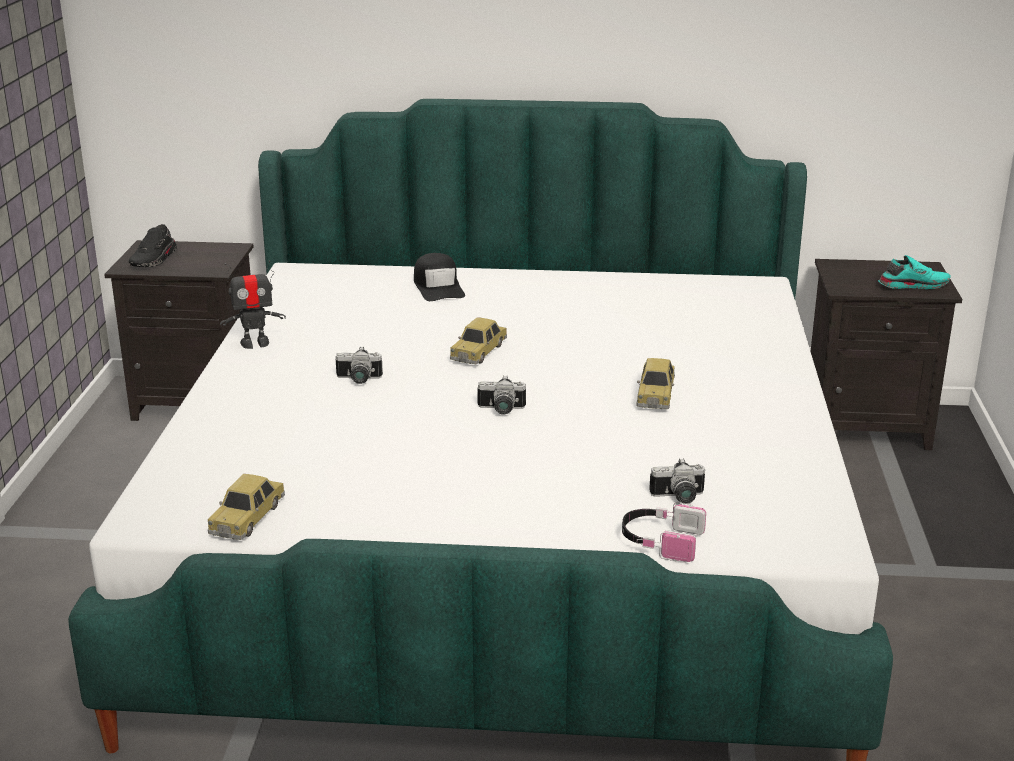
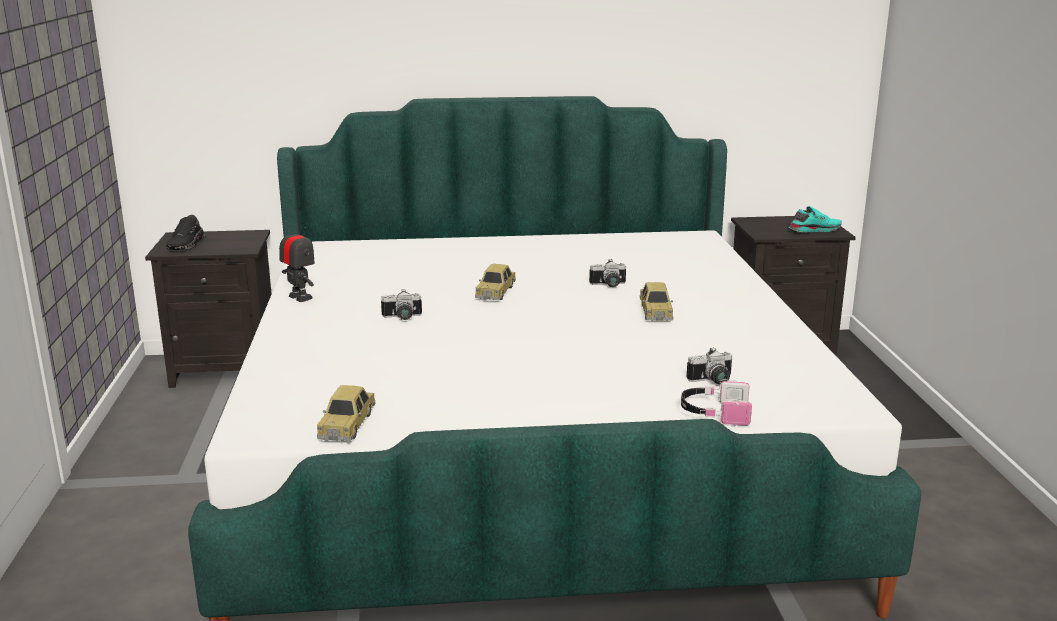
camera: 10 degrees left, 5 degrees down
toy robot [220,260,286,349] -> toy robot turned 105 degrees counterclockwise [279,221,315,302]
black cap [414,253,465,301] -> none
camera [477,375,526,415] -> camera moved to [589,259,626,287]

